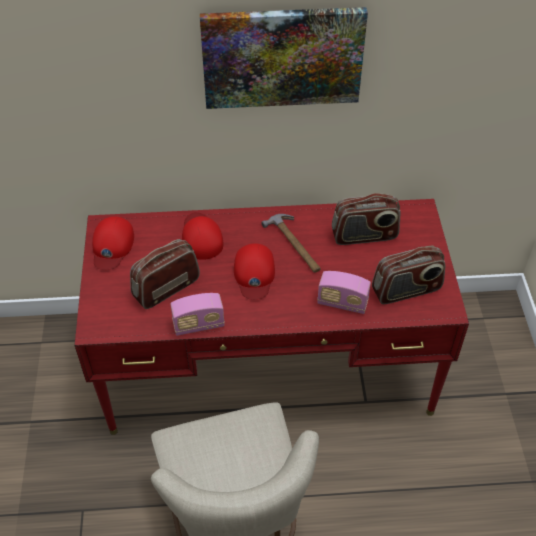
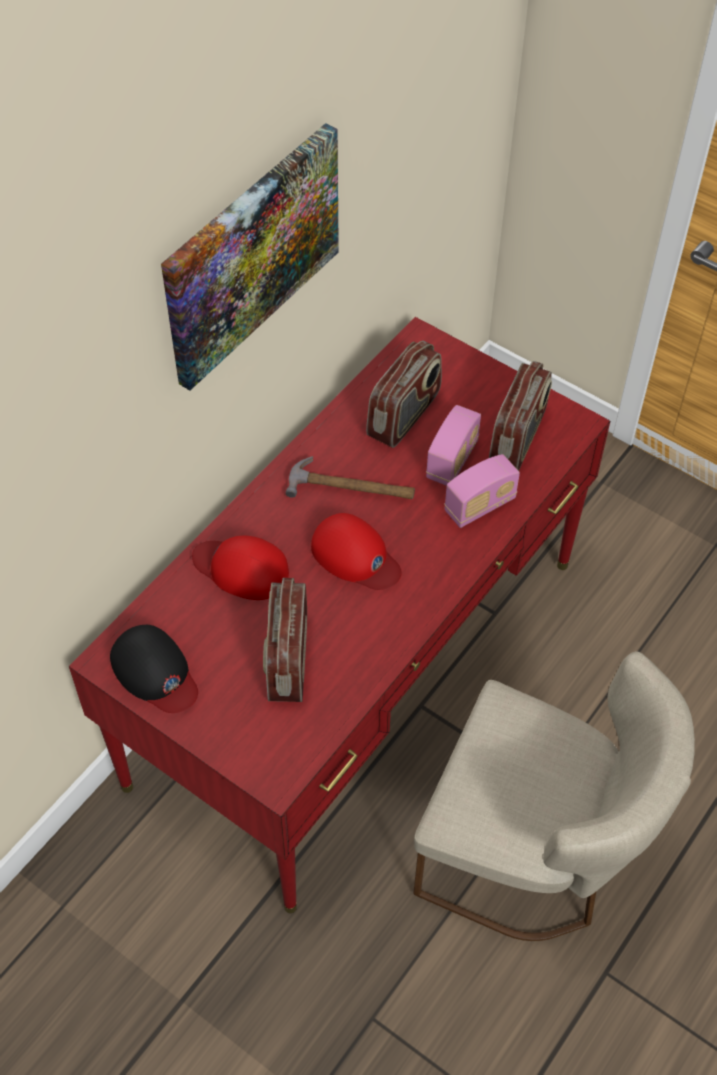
camera: 50 degrees left, 5 degrees up
red cap [92,216,134,270] -> black cap [110,625,198,713]
radio [170,293,225,336] -> radio moved to [426,405,481,486]

